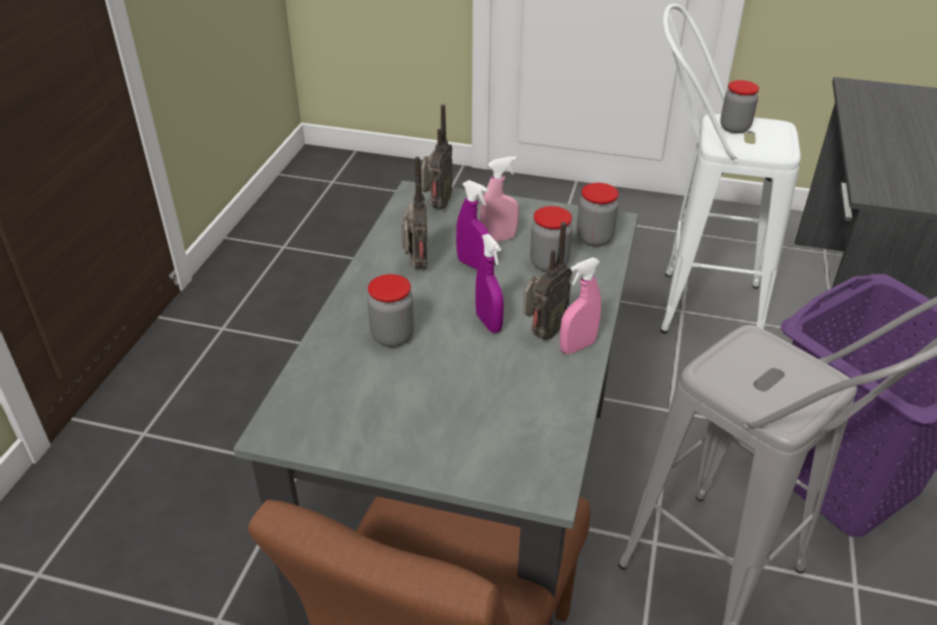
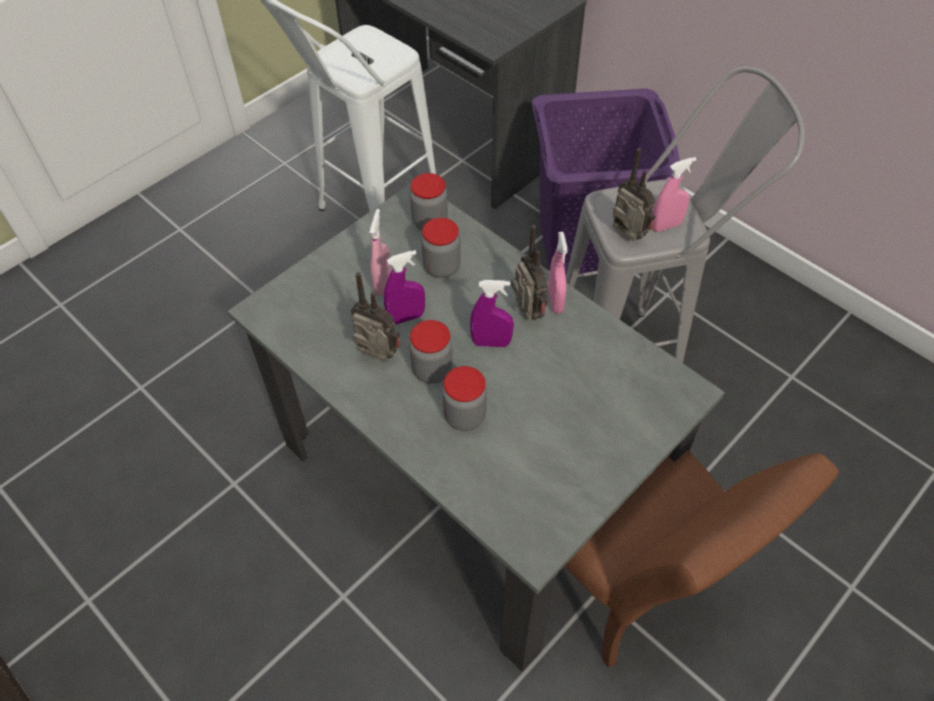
camera: 60 degrees left, 15 degrees up
radio [421,104,453,209] -> radio moved to [613,148,656,241]
jar [720,80,759,133] -> jar moved to [409,320,453,384]
none -> pink spray bottle [652,157,697,232]

